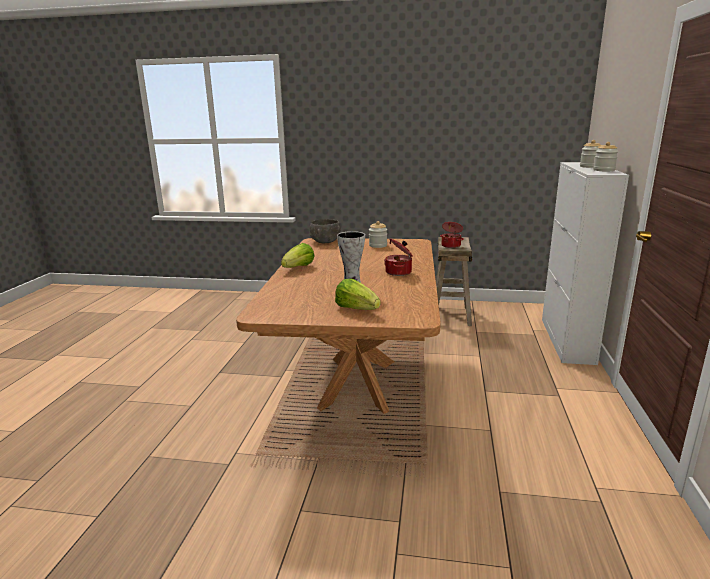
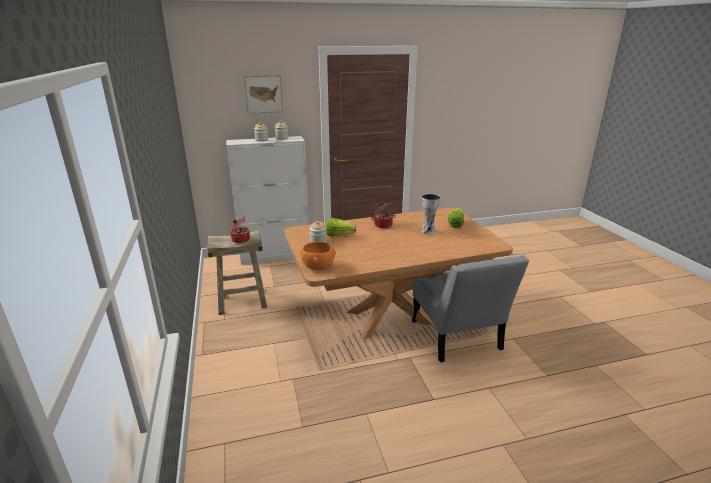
camera: 115 degrees left, 5 degrees up
lettuce [281,243,314,268] -> lettuce moved to [326,218,357,236]
grey bowl [310,219,341,243] -> orange bowl [300,242,336,270]
none -> picture [244,75,283,114]
none -> grey chair [412,255,529,362]

